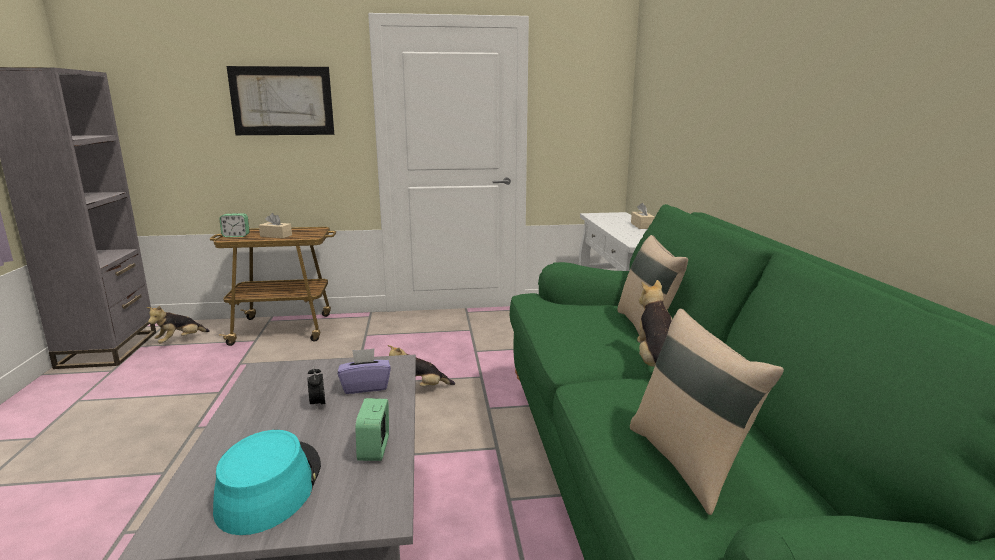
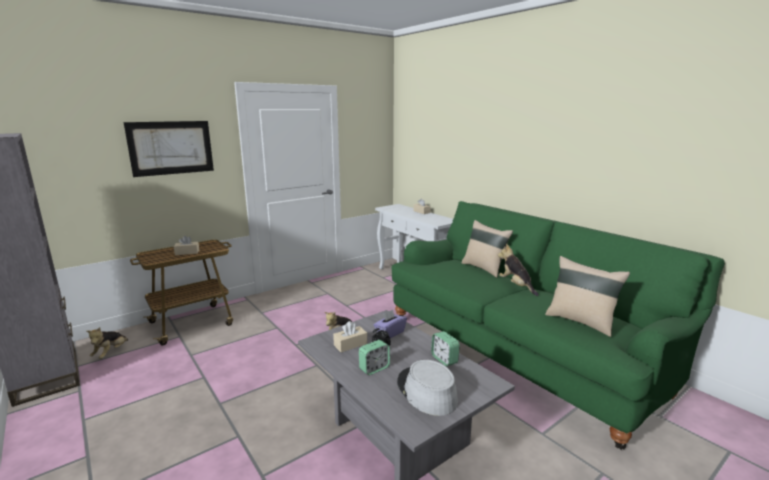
camera: 30 degrees left, 0 degrees up
turquoise hat [213,430,321,535] -> grey hat [397,360,458,416]
alarm clock [219,213,250,237] -> alarm clock moved to [359,340,390,375]
none -> beige tissue box [333,321,367,352]

